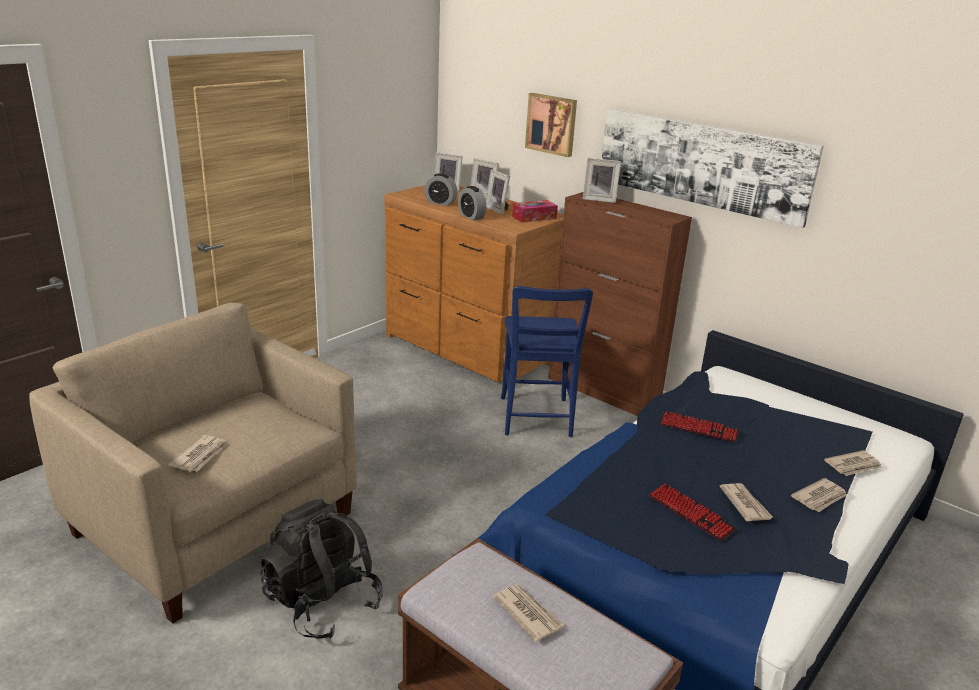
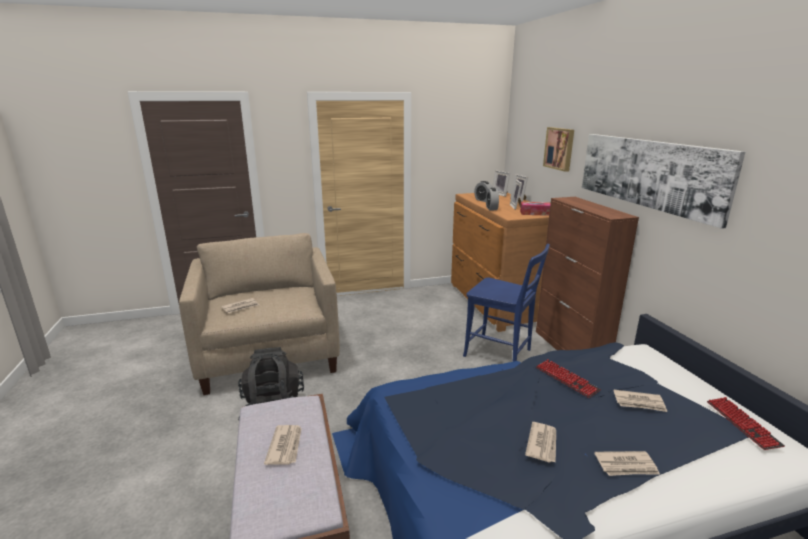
camera: 35 degrees right, 5 degrees down
blue chair [501,286,593,437] -> blue chair turned 90 degrees counterclockwise [463,244,550,361]
picture frame [583,158,621,203] -> none
keyboard [649,483,737,541] -> keyboard moved to [707,397,785,450]
newspaper [824,450,882,476] -> newspaper moved to [613,390,667,412]

